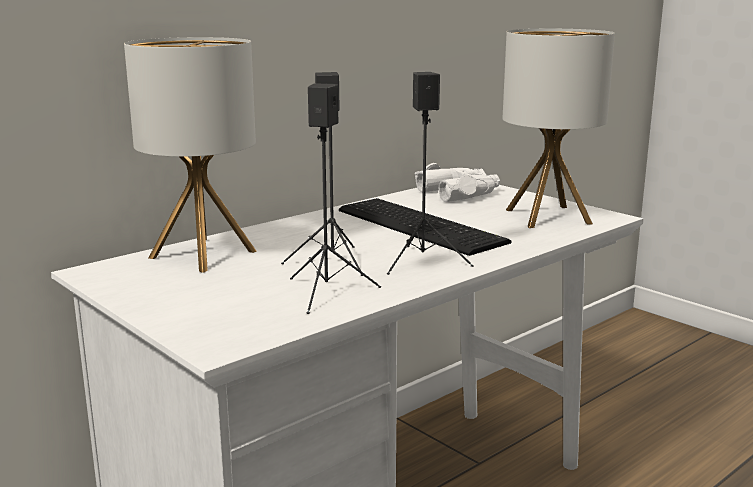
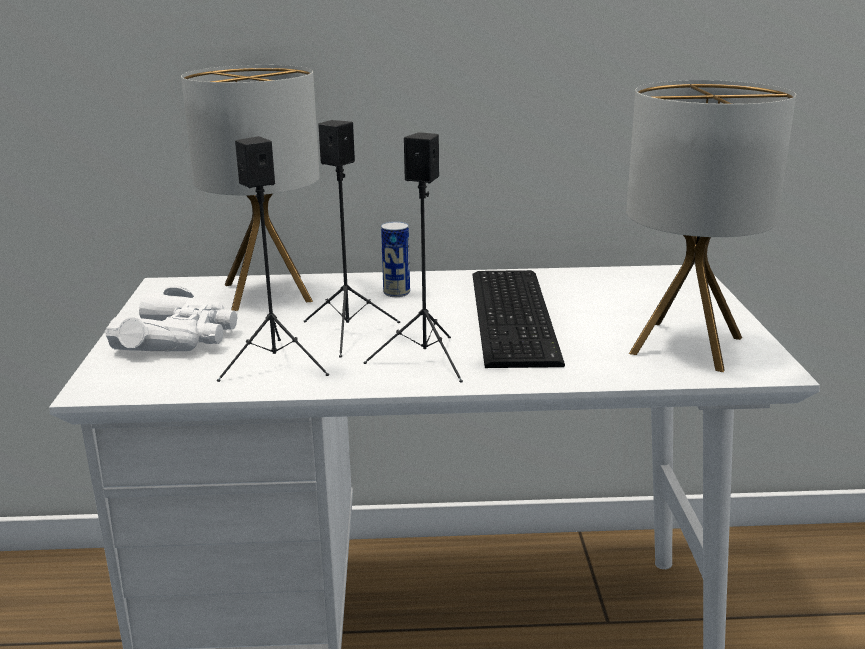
camera: 40 degrees right, 5 degrees up
white binoculars [415,163,500,202] -> white binoculars moved to [105,285,237,351]
none -> can [381,221,410,297]

